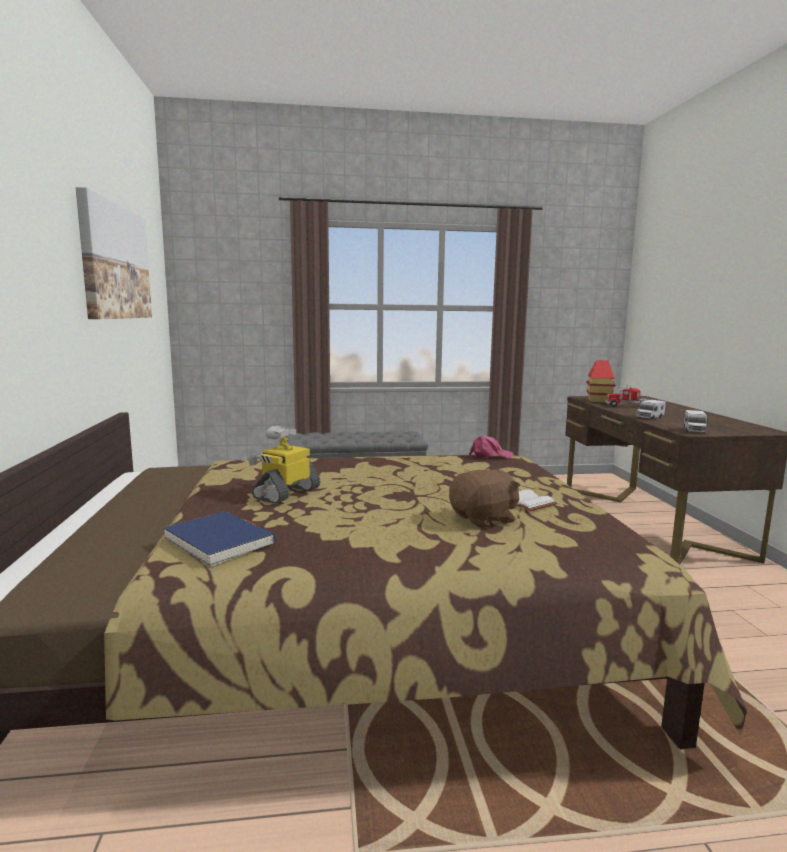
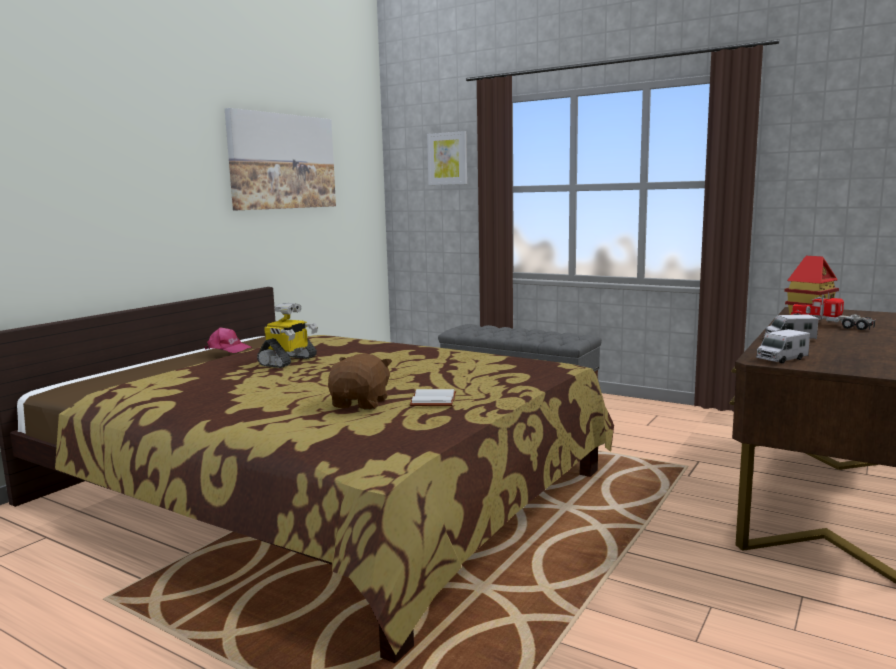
camera: 40 degrees right, 0 degrees up
blue book [163,511,275,567] -> none
toy robot [248,426,321,504] -> toy robot turned 135 degrees clockwise [257,303,318,368]
brown plush toy [449,469,520,528] -> brown plush toy turned 90 degrees counterclockwise [328,353,392,410]
pink cap [469,436,514,459] -> pink cap moved to [204,327,252,353]
none -> picture [427,131,467,185]

